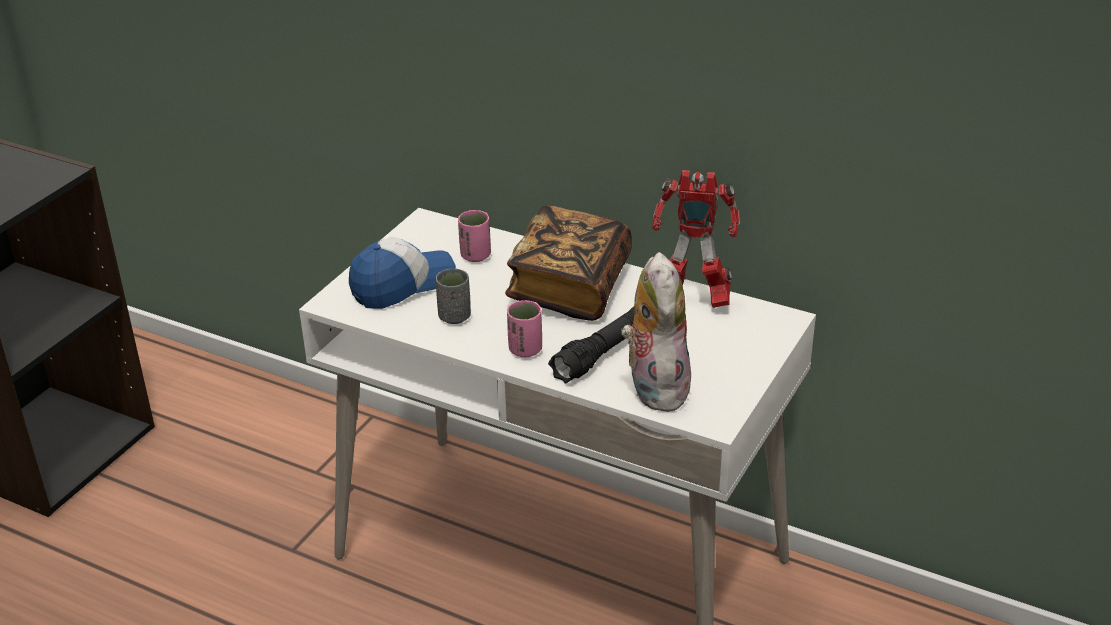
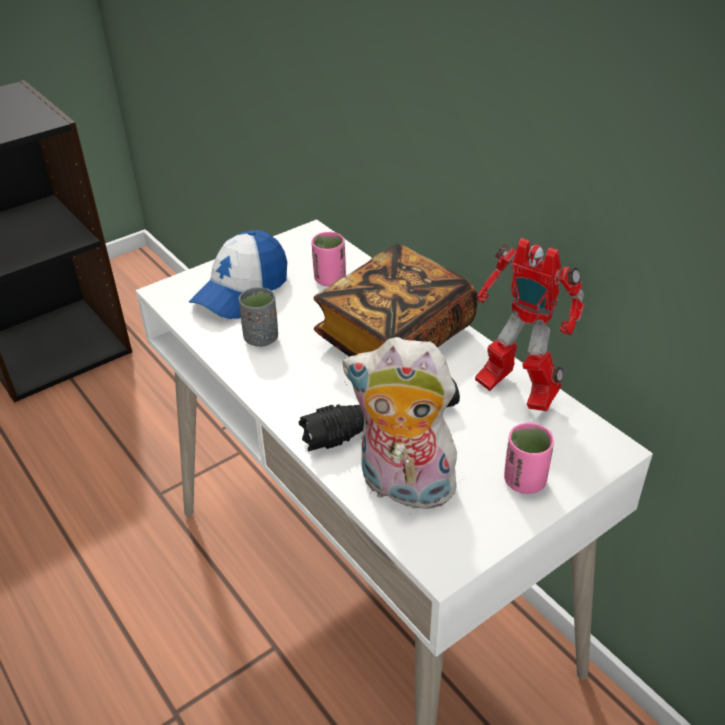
camera: 25 degrees right, 5 degrees up
cap [349,237,456,309] -> cap turned 135 degrees clockwise [189,230,287,319]
pink cup [507,300,542,357] -> pink cup moved to [504,423,554,494]
plush toy [621,252,691,412] -> plush toy turned 90 degrees counterclockwise [343,337,461,509]

